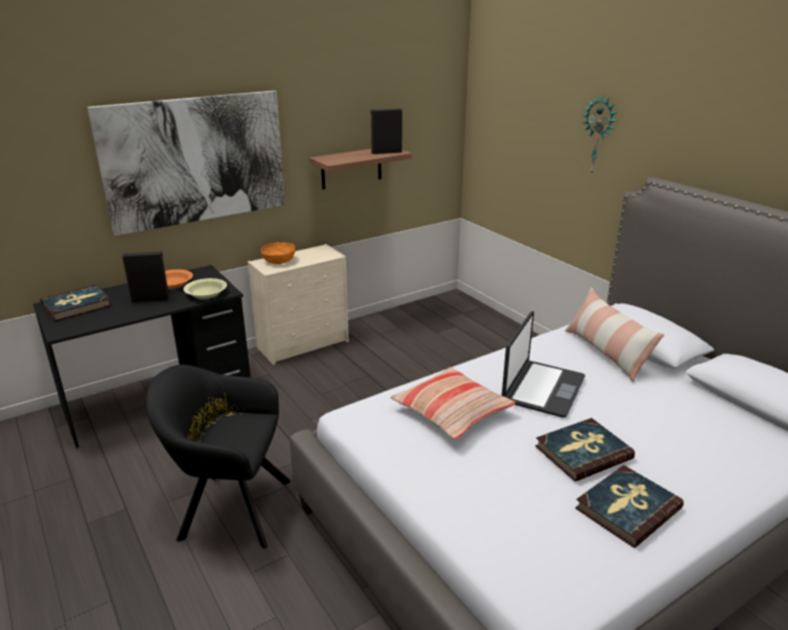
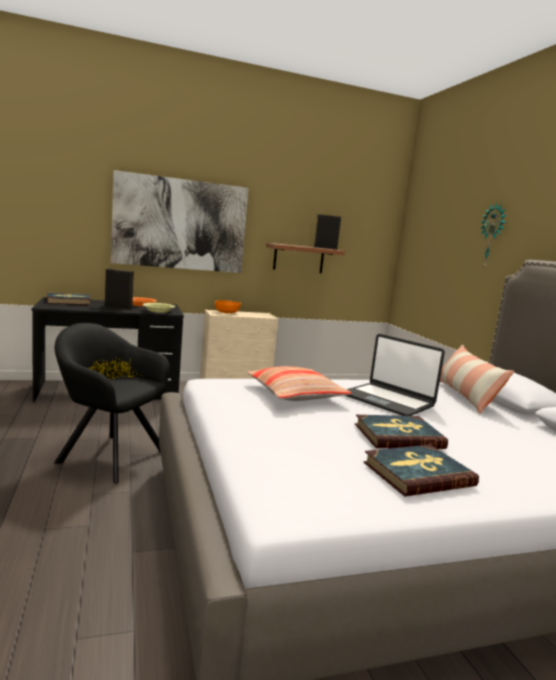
camera: 15 degrees right, 15 degrees down
laptop [501,311,585,418] -> laptop turned 90 degrees clockwise [345,334,445,416]

